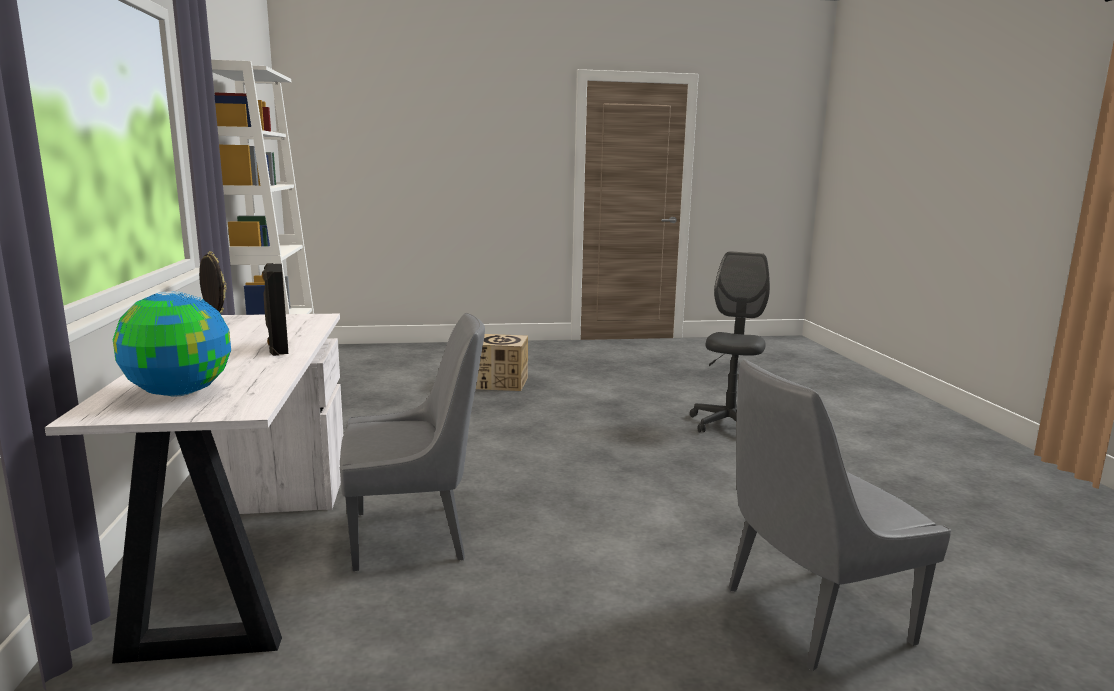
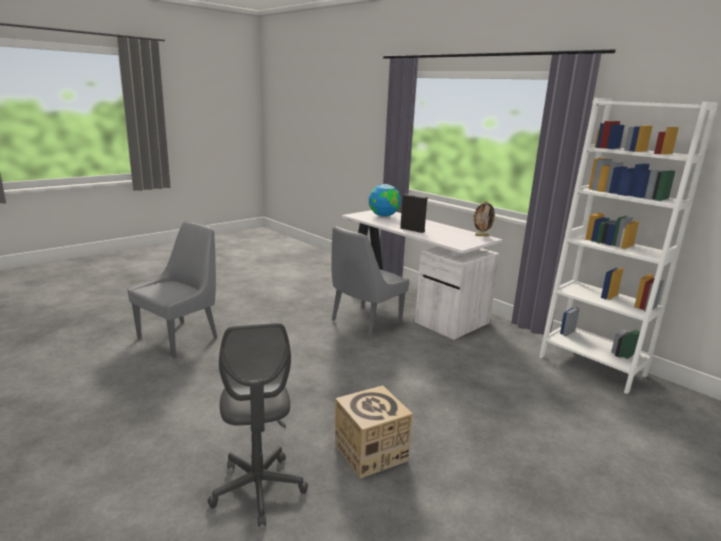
camera: 145 degrees right, 5 degrees up
cardboard box [476,334,528,391] -> cardboard box moved to [335,385,413,479]

